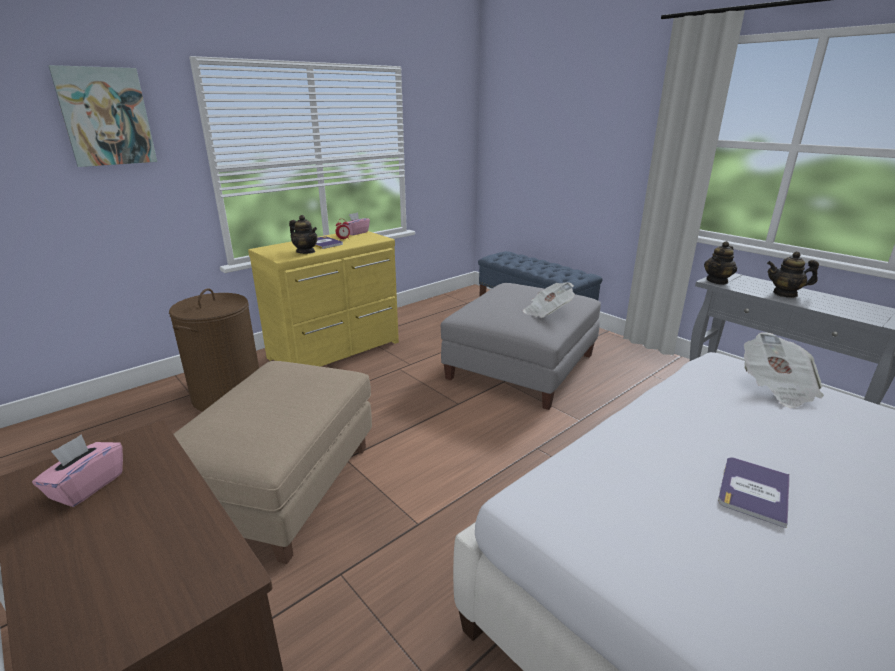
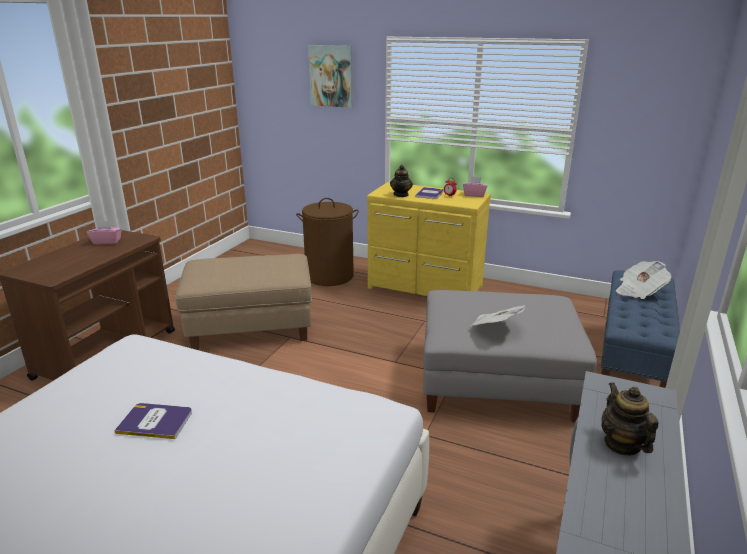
camera: 65 degrees right, 0 degrees up
teapot [704,241,737,285] -> none
newspaper [744,332,824,408] -> newspaper moved to [616,261,671,299]

